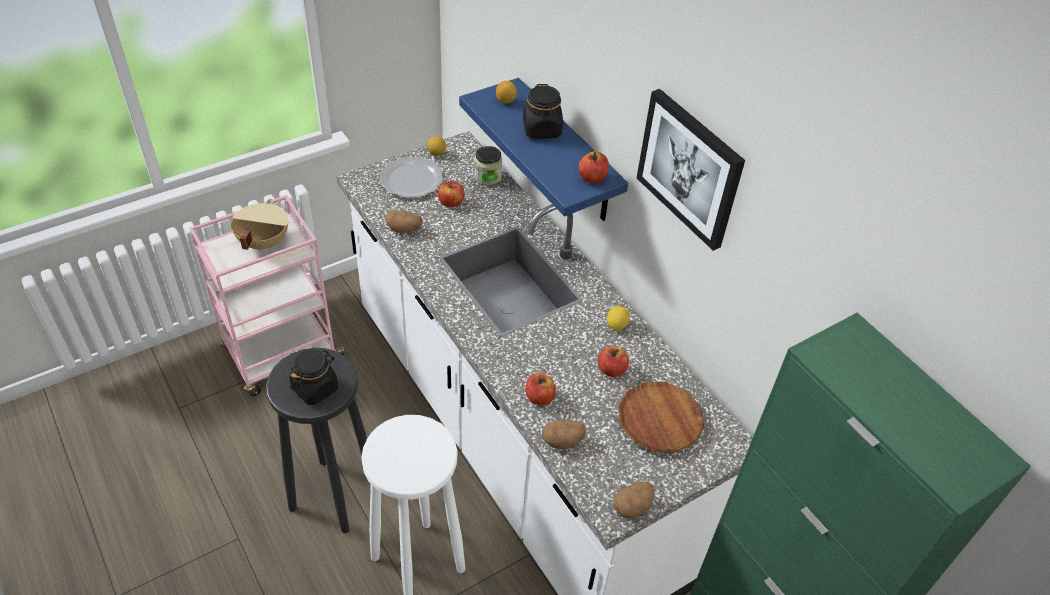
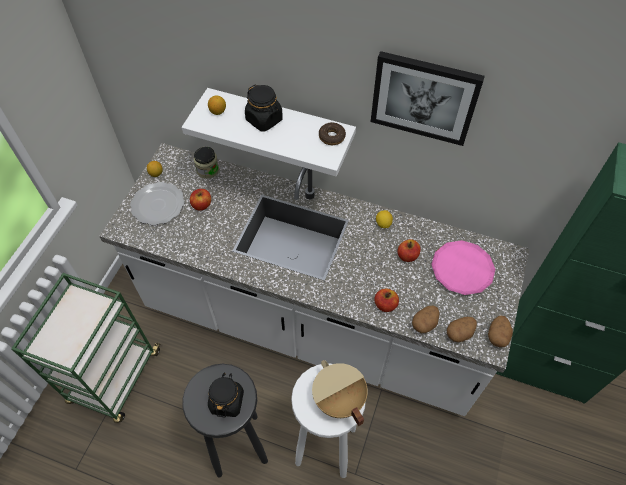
camera: 35 degrees left, 10 degrees up
pink cart [189,195,349,396] -> green cart [11,273,162,423]
beige cooking pot [231,199,289,251] -> beige cooking pot moved to [312,360,368,426]
potato [385,211,422,234] -> potato moved to [447,317,477,342]
blue shelf [459,78,628,221] -> white shelf [182,88,356,177]
apple [579,151,609,183] -> donut [319,123,346,145]
brown plate [618,382,705,452] -> pink plate [431,240,495,295]

